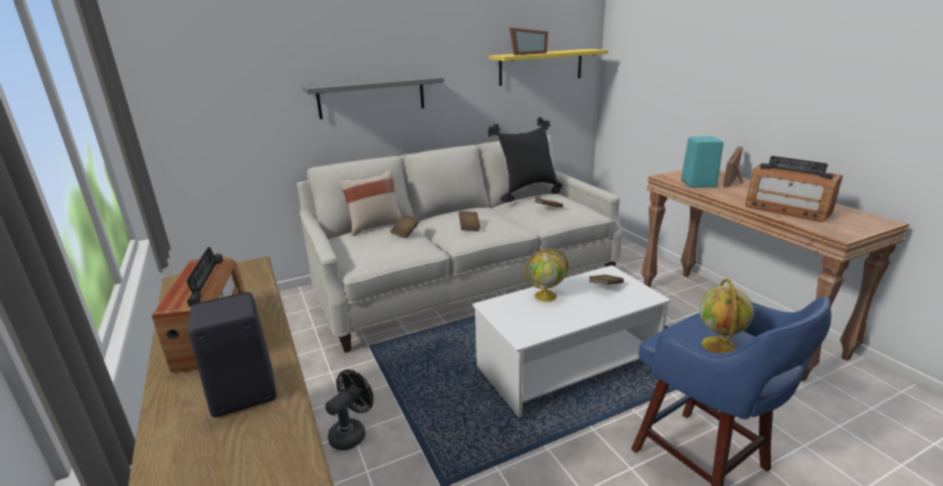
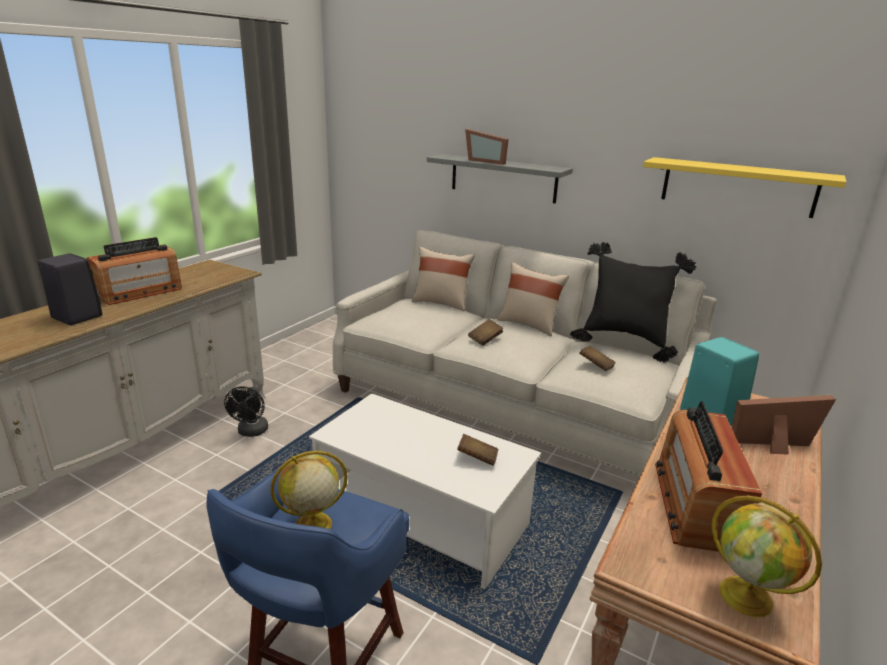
camera: 55 degrees right, 0 degrees up
black fan [325,370,374,450] -> black fan turned 90 degrees clockwise [224,386,268,437]
brown book [390,215,419,238] -> none
picture frame [509,28,548,55] -> picture frame moved to [465,129,509,165]
globe [525,249,568,302] -> globe moved to [711,495,822,617]
none -> beige pillow [497,262,569,336]

